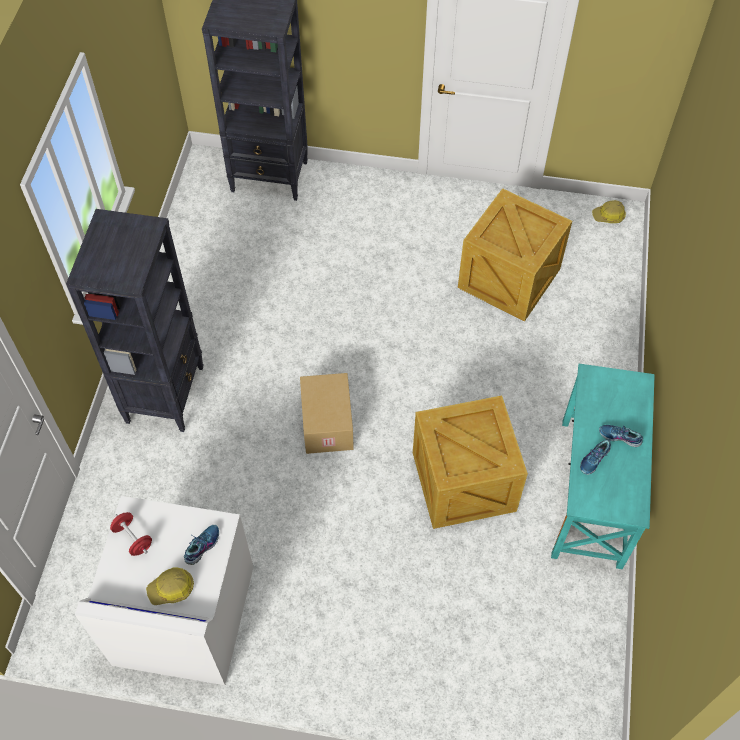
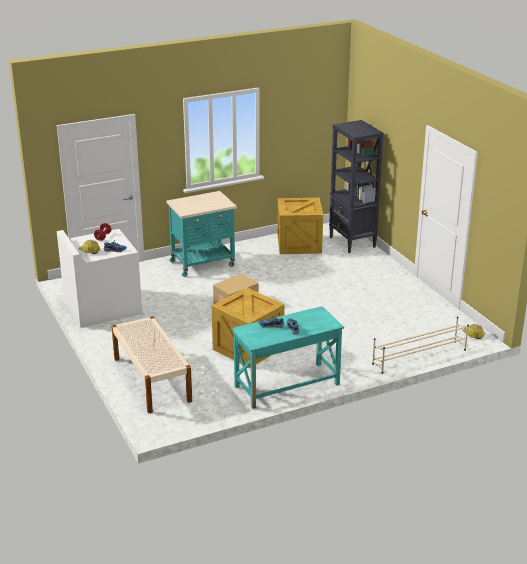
camera: 55 degrees right, 30 degrees down
black bookcase [66,209,204,432] -> turquoise cart [166,191,237,277]
crate [458,188,572,321] -> crate moved to [277,198,323,254]
none -> beige bench [111,316,192,414]
none -> beige shoe rack [372,317,469,374]

